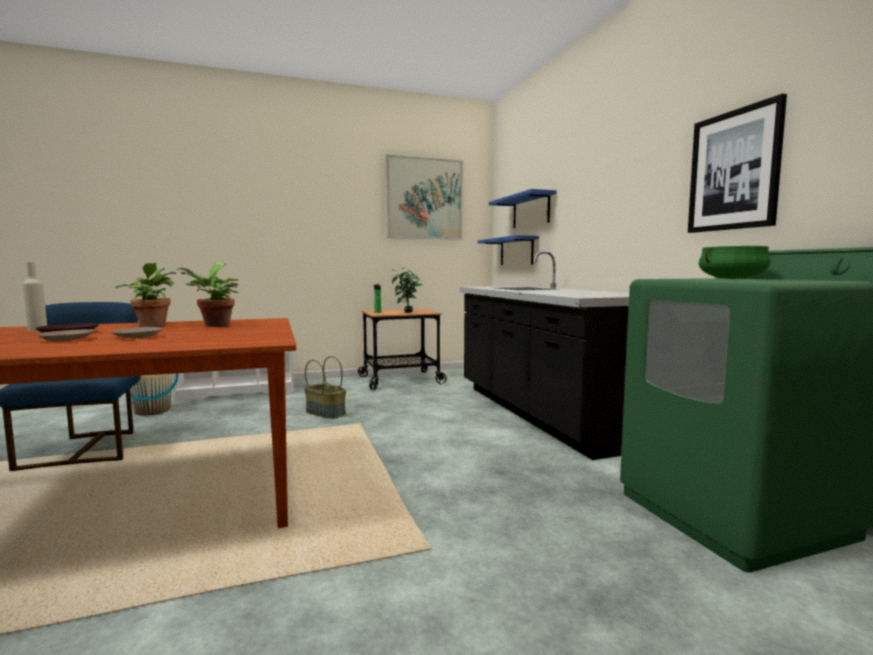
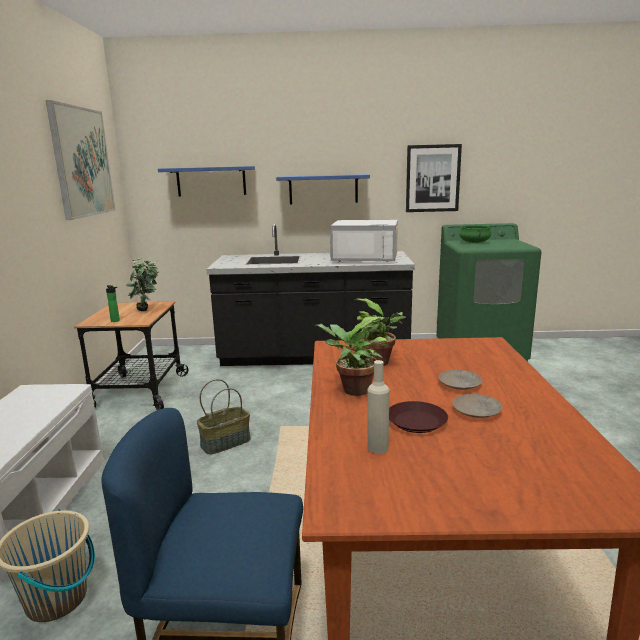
camera: 70 degrees left, 10 degrees up
blue shelf [478,235,539,265] -> blue shelf moved to [276,174,370,204]
none -> white microwave [330,220,398,262]

